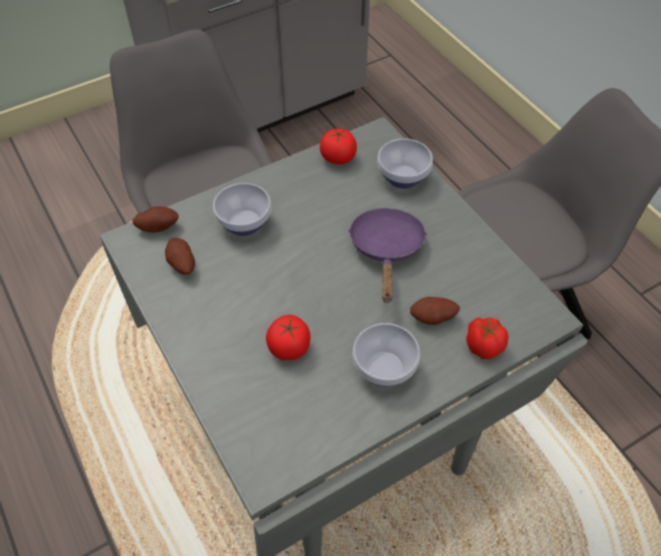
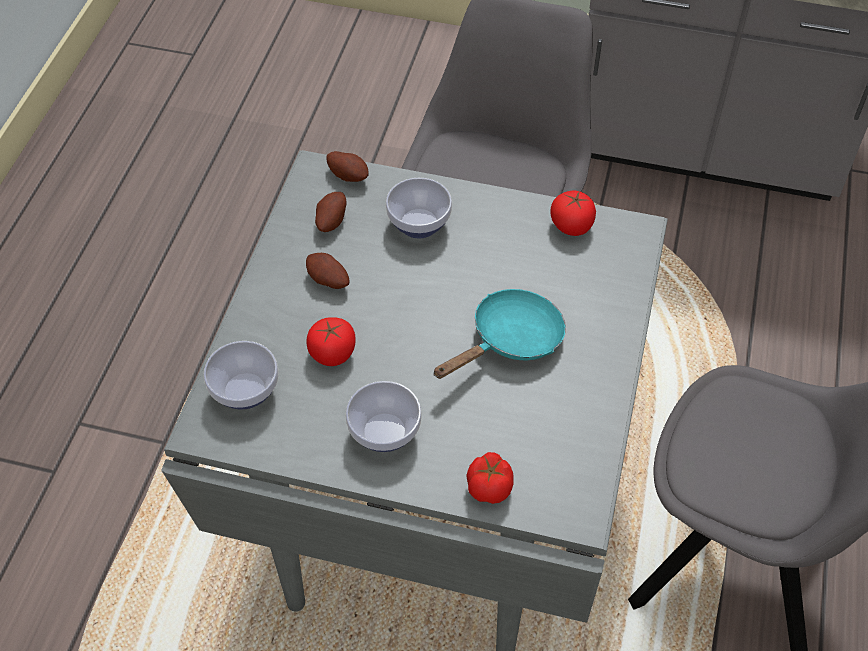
camera: 45 degrees right, 0 degrees up
purple frying pan [348,208,427,303] -> turquoise frying pan [433,289,566,379]
bowl [377,139,433,189] -> bowl moved to [204,341,279,409]
potato [410,297,460,325] -> potato moved to [306,253,350,289]

